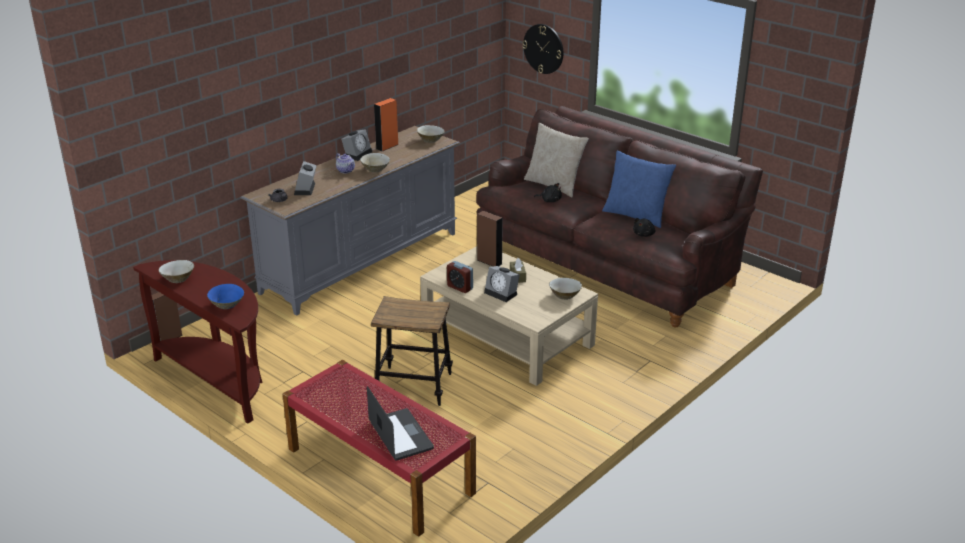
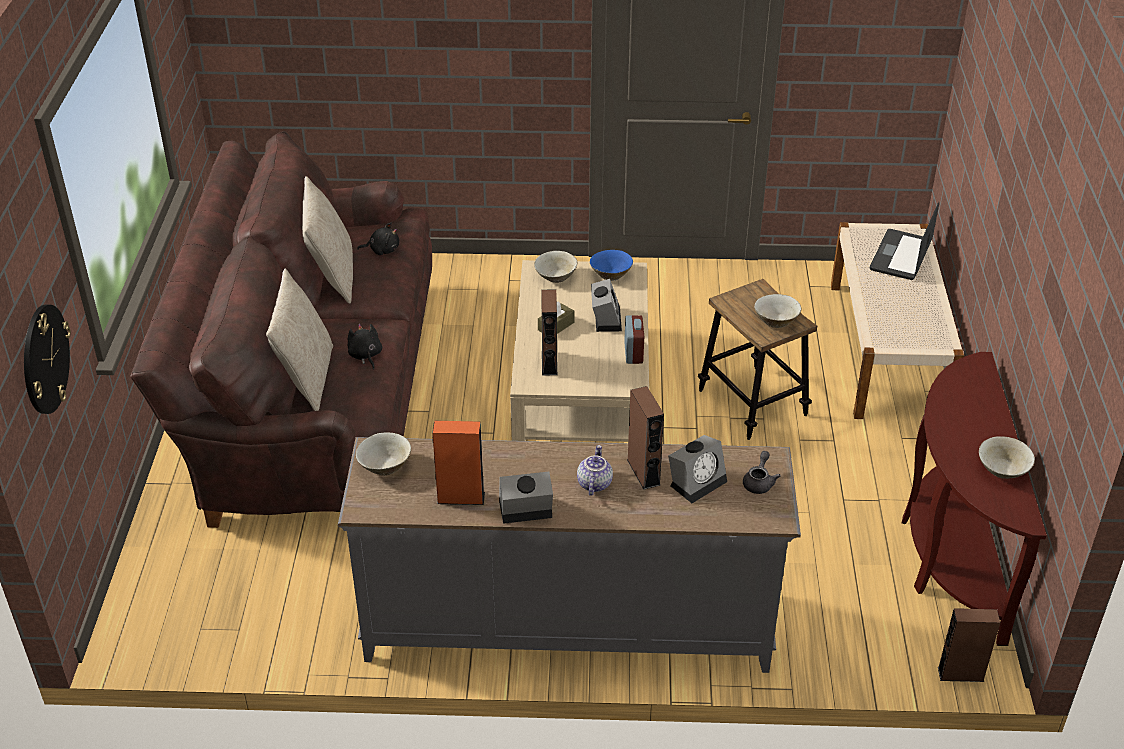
camera: 130 degrees left, 10 degrees up
blue bowl [207,284,244,309] -> blue bowl moved to [590,250,633,281]
red bench [283,360,476,537] -> beige bench [831,222,964,419]
beige bowl [360,153,390,172] -> beige bowl moved to [754,294,801,328]
blue pillow [602,151,676,228] -> beige pillow [302,176,353,304]
none -> brown speaker [627,386,664,490]

